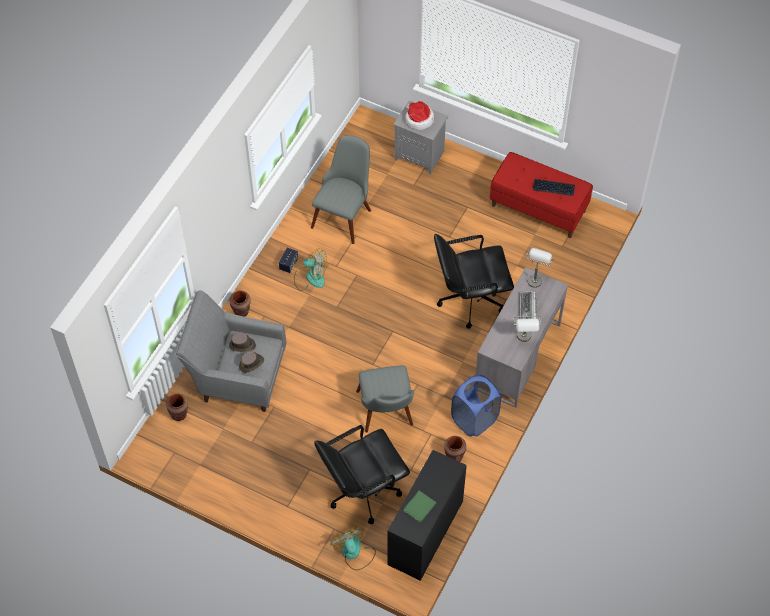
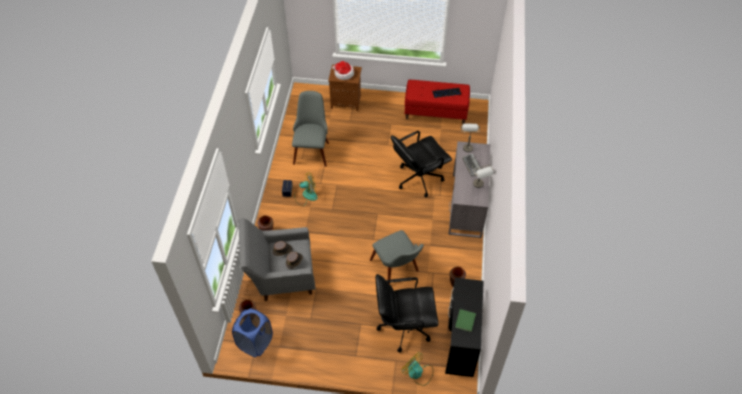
camera: 20 degrees left, 5 degrees down
black office chair [314,425,410,524] -> black office chair turned 45 degrees clockwise [376,274,439,353]
grey nightstand [394,101,448,174] -> brown nightstand [328,65,362,111]
blue laundry basket [451,375,501,437] -> blue laundry basket moved to [232,308,273,357]

